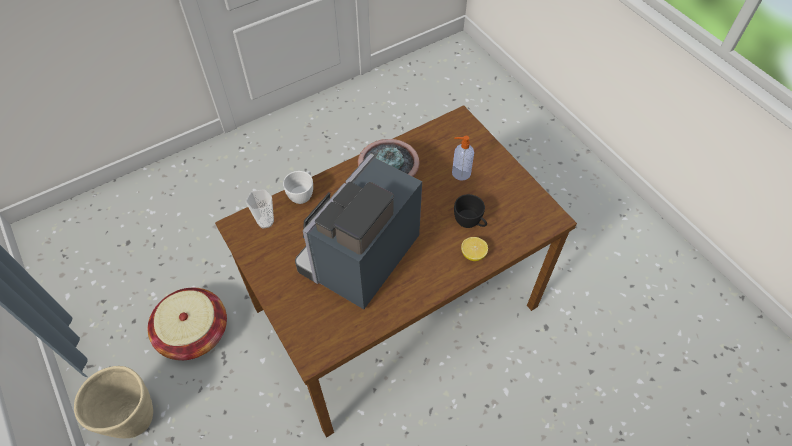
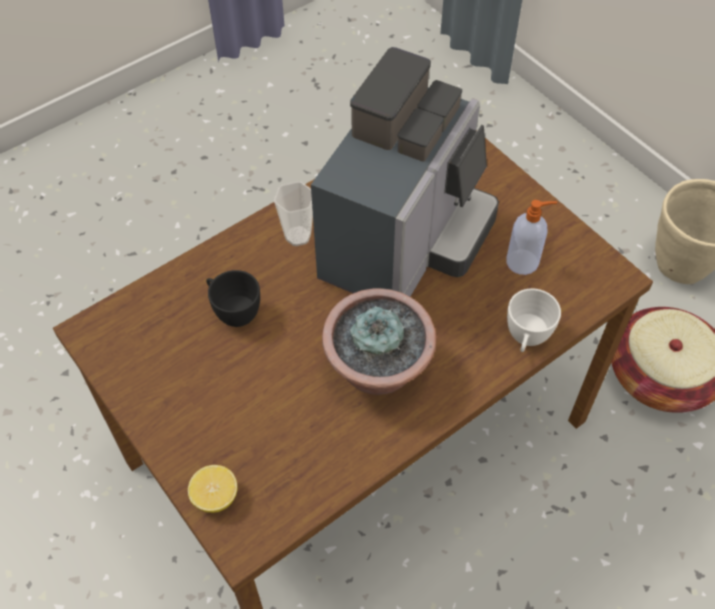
camera: 175 degrees right, 0 degrees up
cup [246,189,274,229] -> cup moved to [274,181,313,246]
soap dispenser [452,136,474,180] -> soap dispenser moved to [506,200,557,275]
lemon [461,237,488,261] -> lemon moved to [188,465,238,513]

